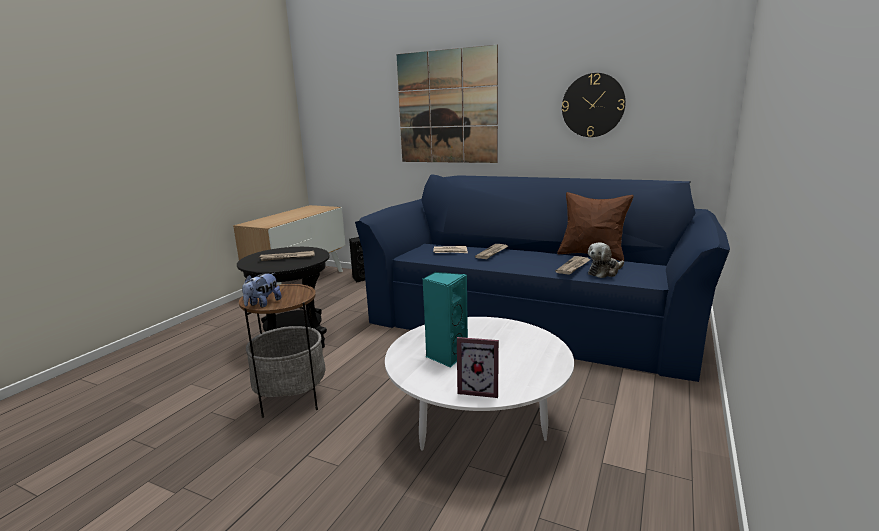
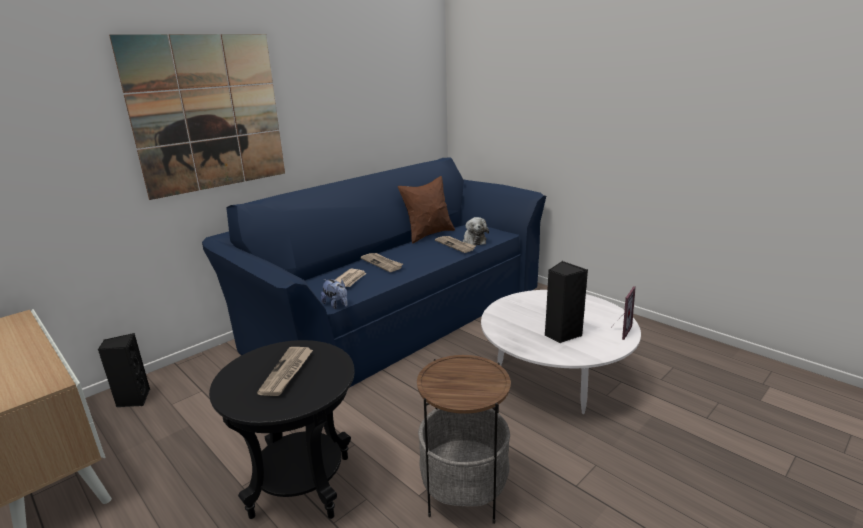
camera: 70 degrees left, 5 degrees up
plush toy [242,273,282,308] -> plush toy moved to [321,279,348,309]
turquoise speaker [423,271,468,368] -> black speaker [544,261,588,343]
wall clock [562,73,626,137] -> none

